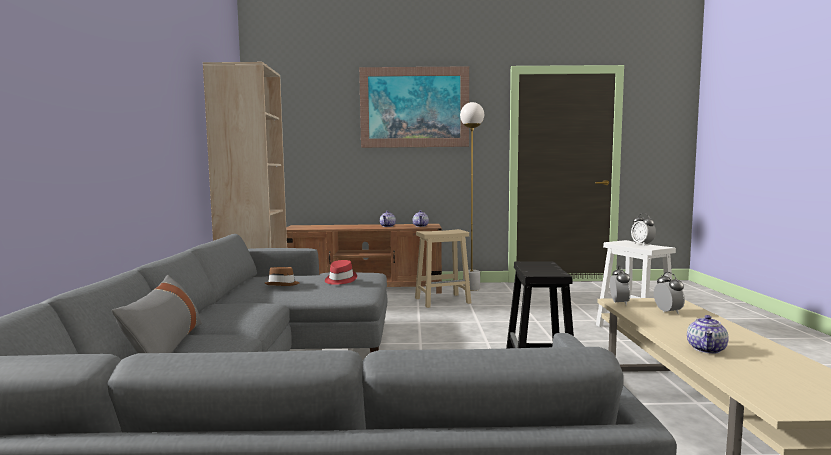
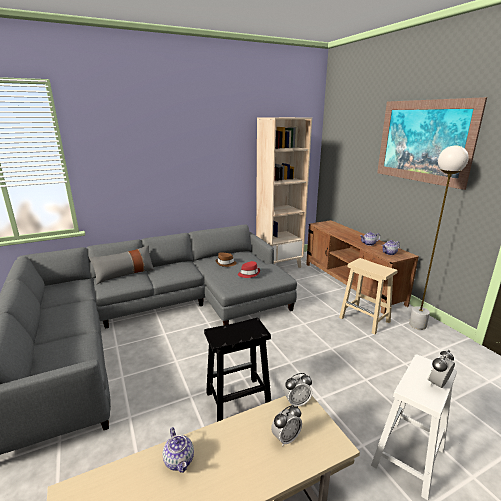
camera: 65 degrees right, 15 degrees up
teapot [687,315,729,354] -> teapot turned 120 degrees counterclockwise [163,427,194,473]

